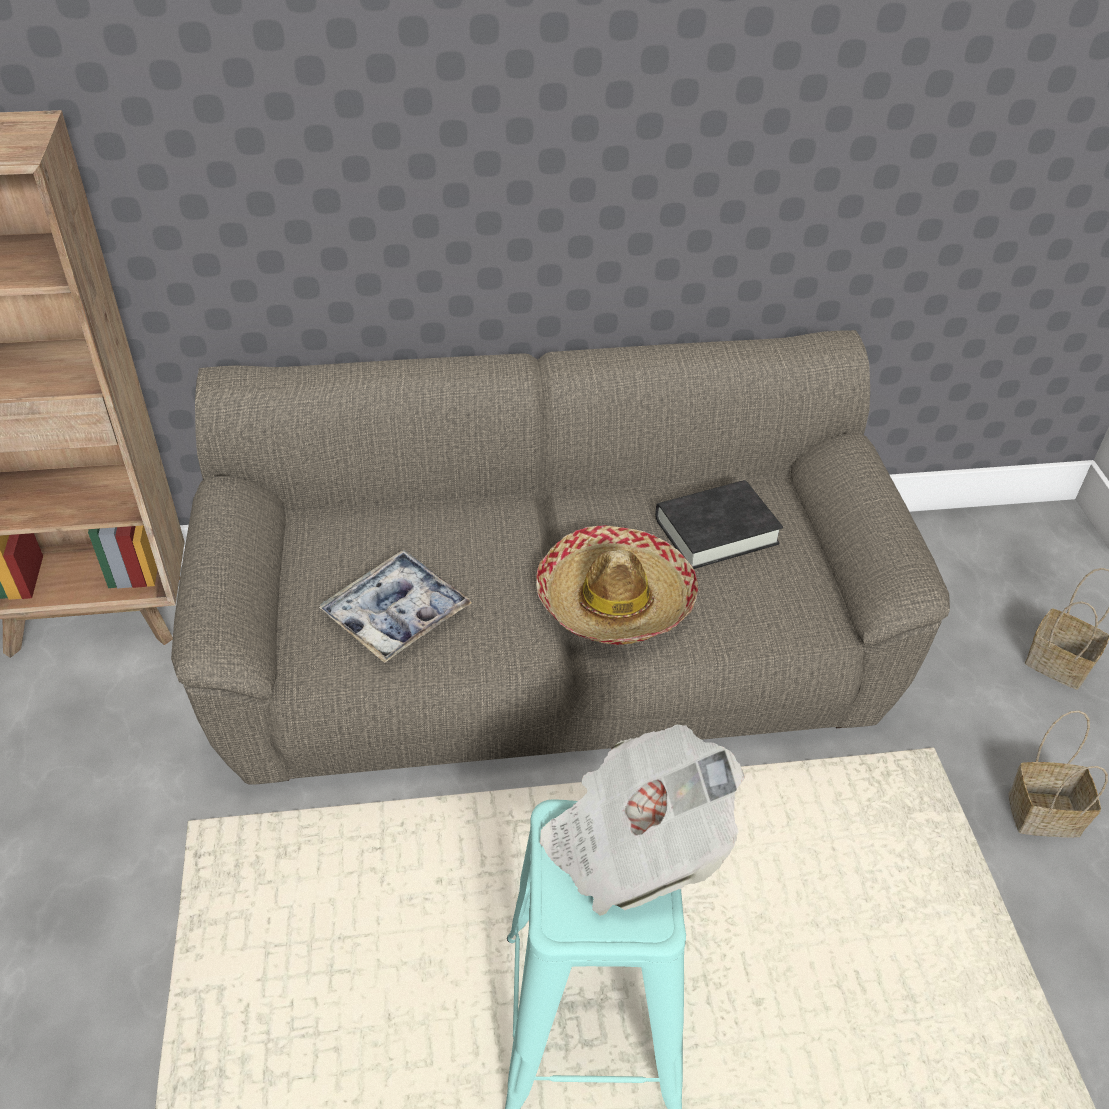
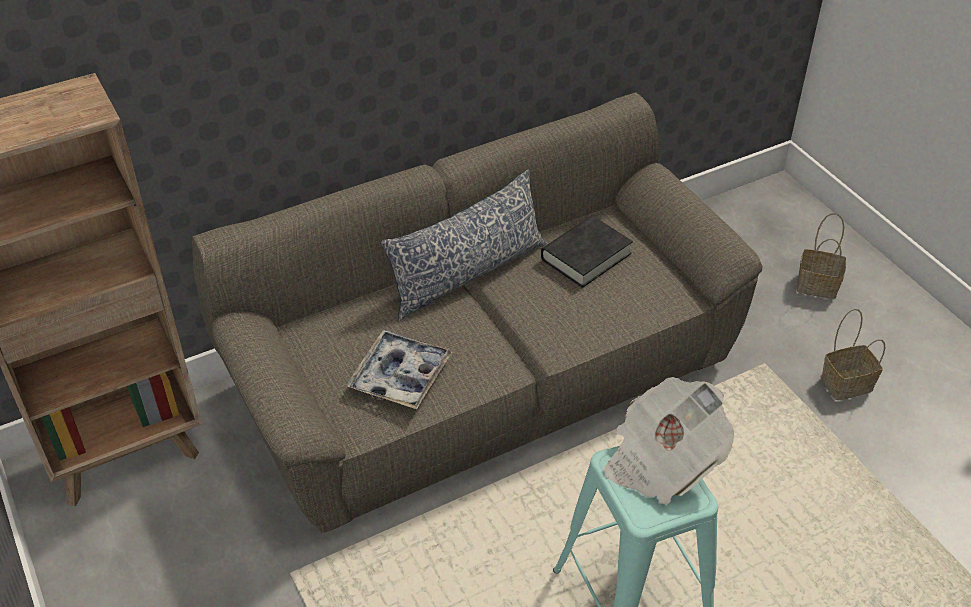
camera: 20 degrees left, 0 degrees up
hat [536,525,698,645] -> none
none -> pillow [381,169,546,321]

